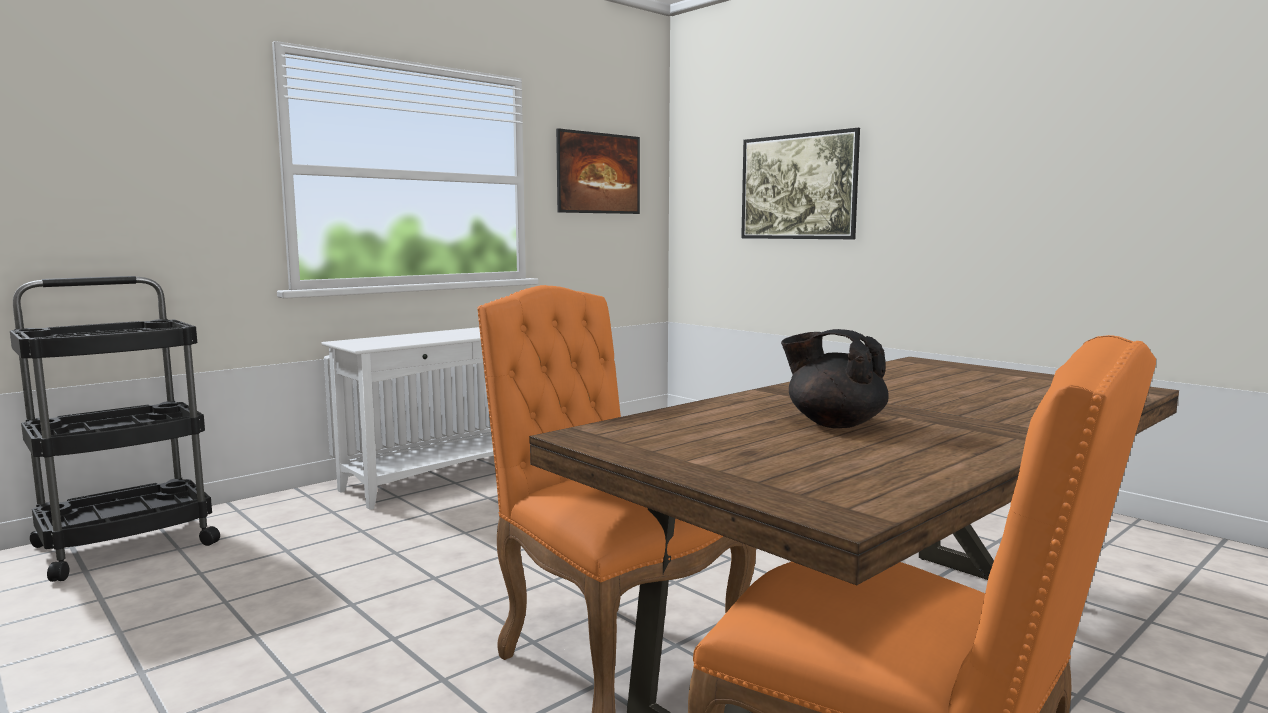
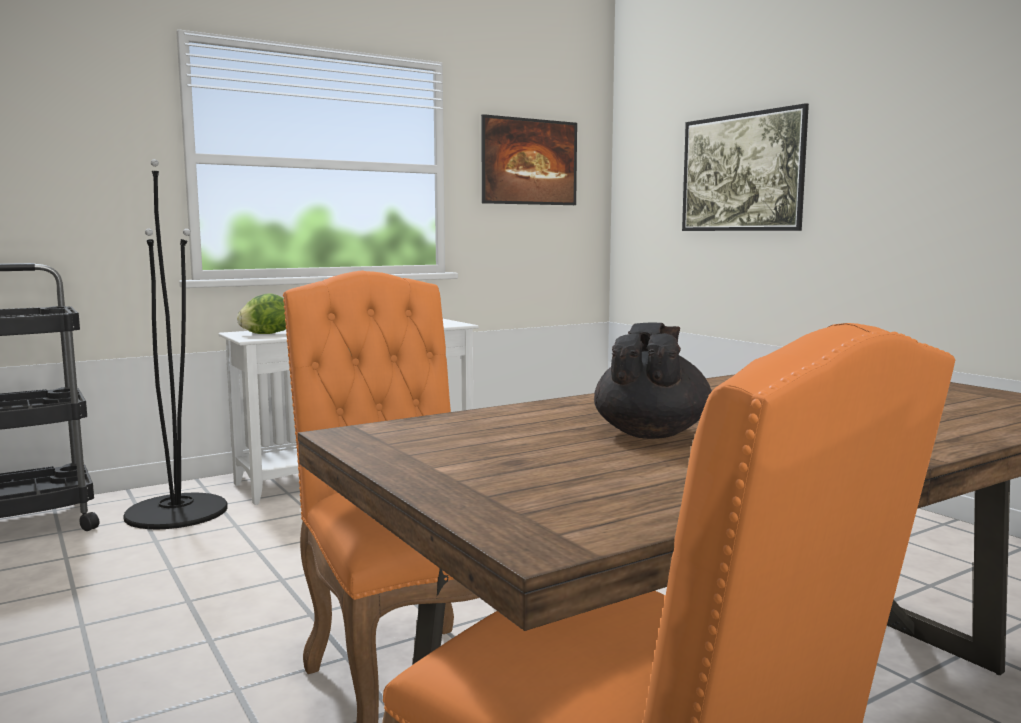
camera: 10 degrees right, 0 degrees up
black teapot [781,329,889,428] -> black teapot turned 60 degrees clockwise [594,323,712,439]
none -> black floor lamp [123,159,228,529]
none -> lettuce [237,294,286,334]

